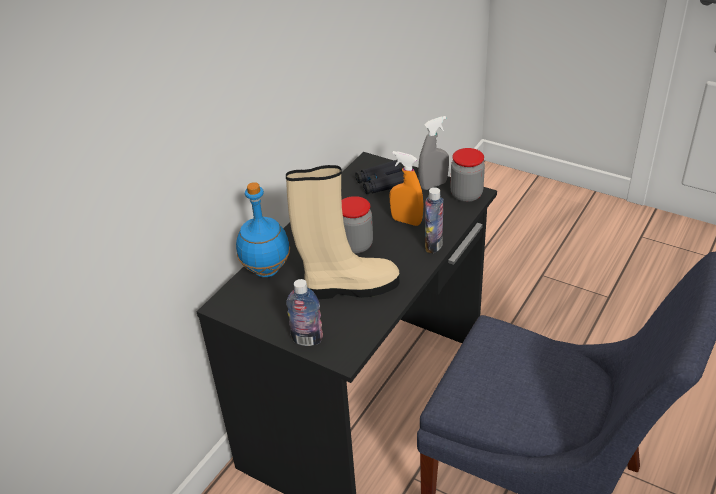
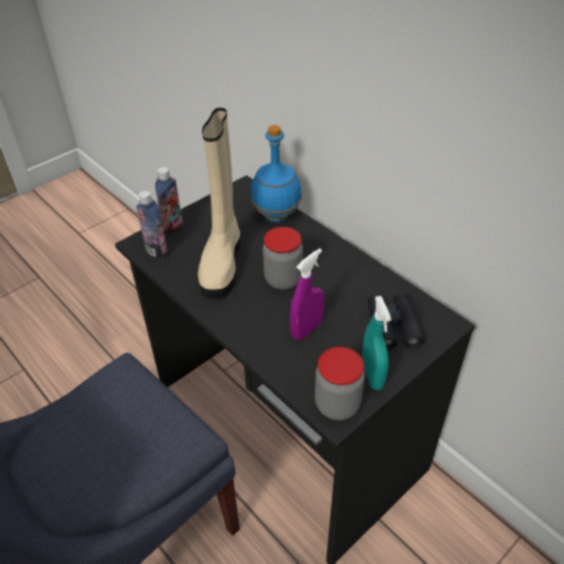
camera: 105 degrees right, 5 degrees up
orange spray bottle [390,151,424,226] -> purple spray bottle [290,248,324,340]
grey spray bottle [418,116,449,190] -> turquoise spray bottle [362,296,391,390]
bottle [425,187,444,253] -> bottle moved to [136,191,168,258]

